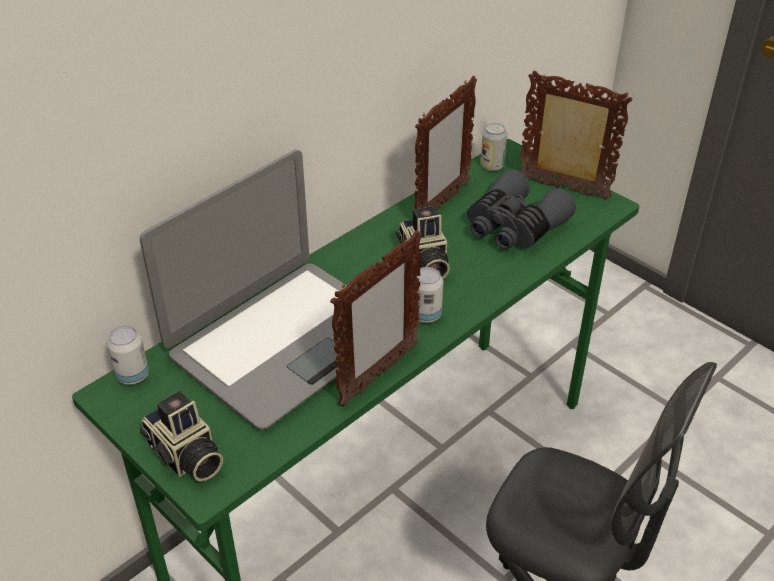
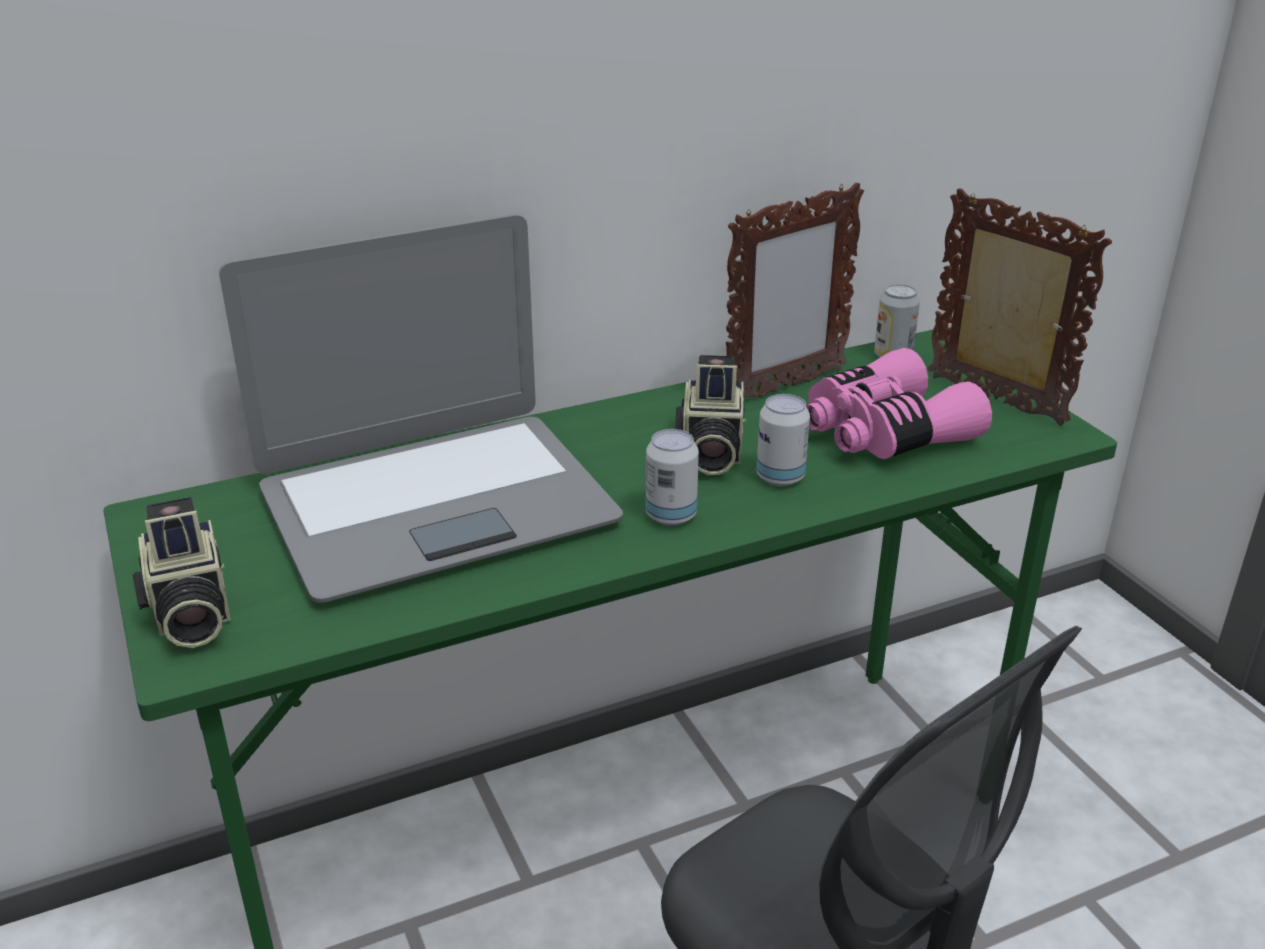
camera: 20 degrees right, 10 degrees down
can [107,326,149,385] -> can moved to [756,394,810,486]
picture frame [330,230,422,407] -> none
grey binoculars [467,169,576,249] -> pink binoculars [806,348,992,459]

